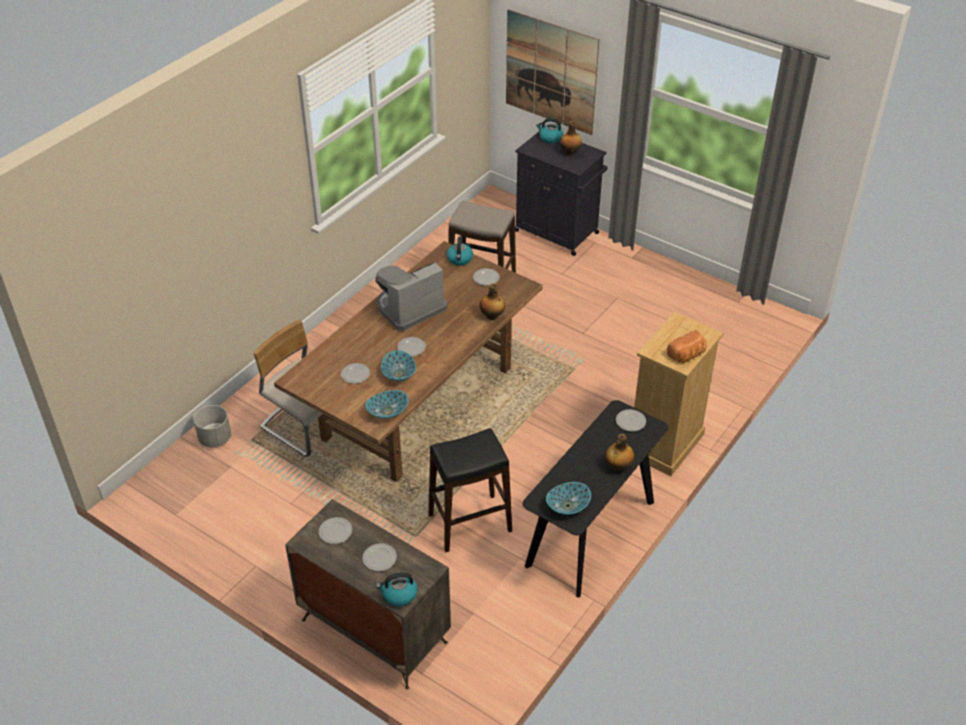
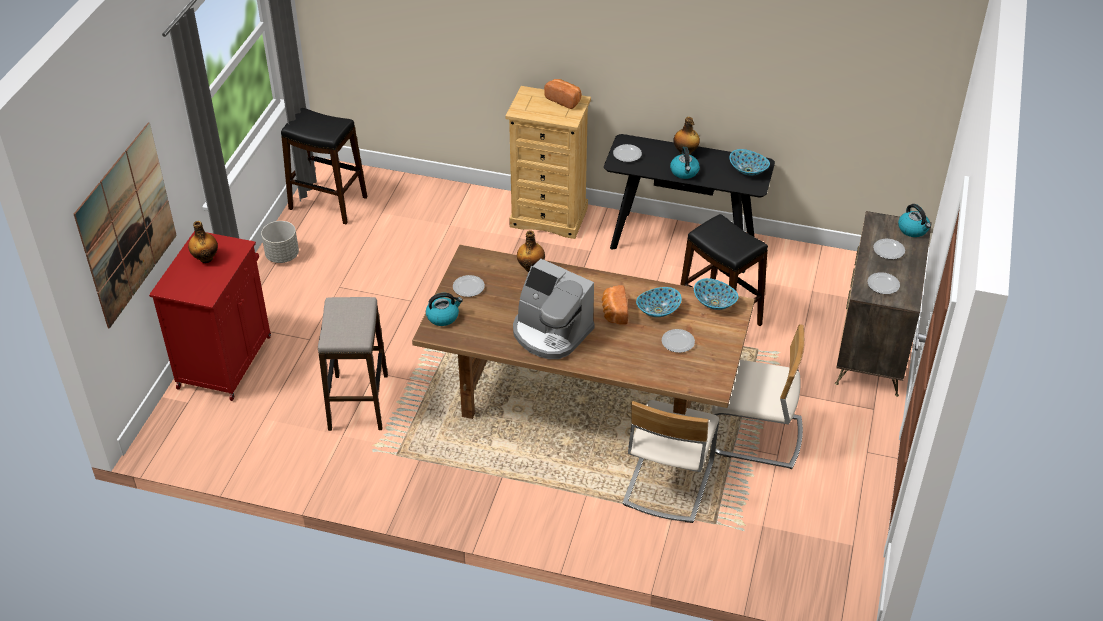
camera: 110 degrees left, 0 degrees up
grey planter [193,405,231,447] -> grey planter moved to [261,221,299,263]
plate [397,337,426,356] -> bread [602,285,628,325]
black cabinet [515,131,607,256] -> red cabinet [149,231,271,401]
kettle [536,118,563,144] -> kettle moved to [670,147,700,179]
none -> black stool [281,108,367,224]
none -> beige chair [712,324,804,469]

